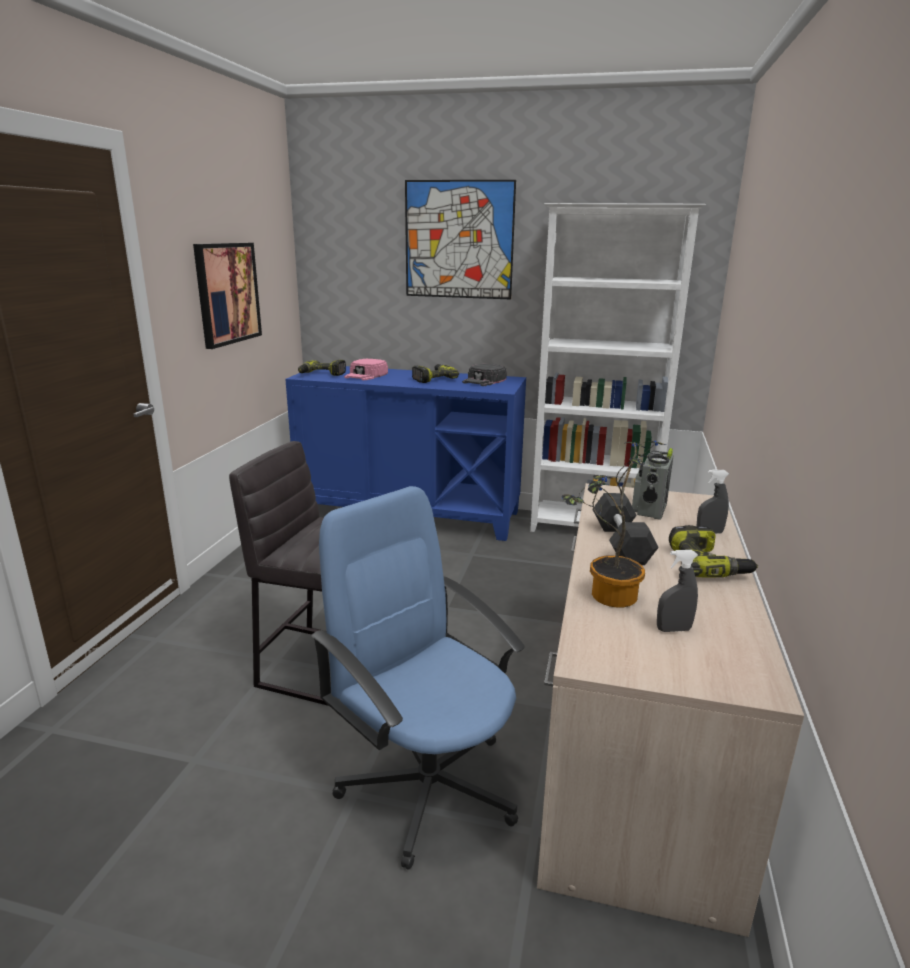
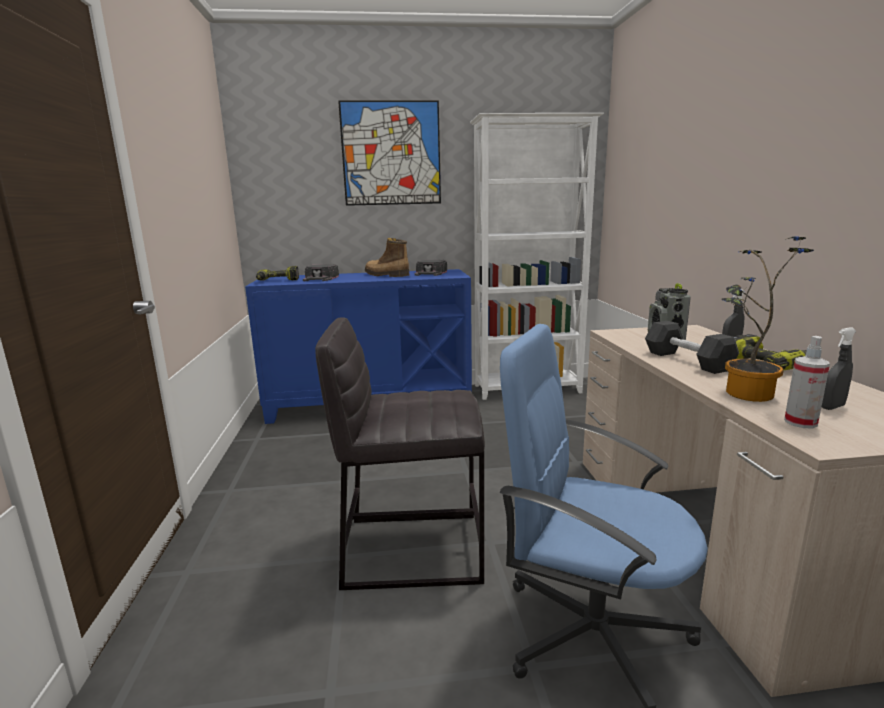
camera: 20 degrees left, 5 degrees down
picture [193,243,262,349] -> none
pink cap [344,359,388,380] -> black cap [303,264,339,281]
power drill [412,364,459,383] -> boot [365,238,409,277]
none -> spray bottle [784,336,830,429]

